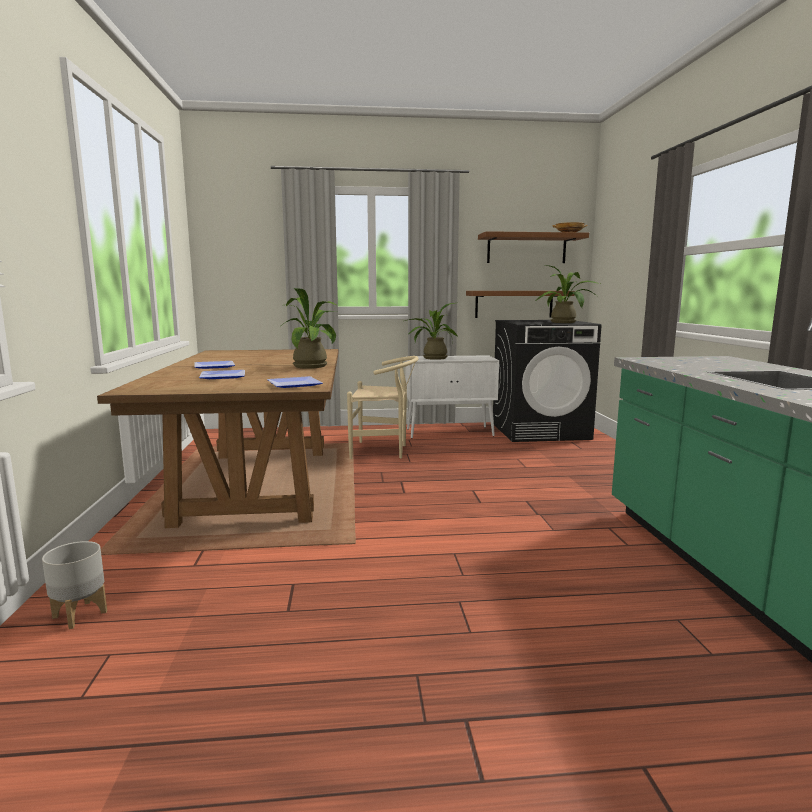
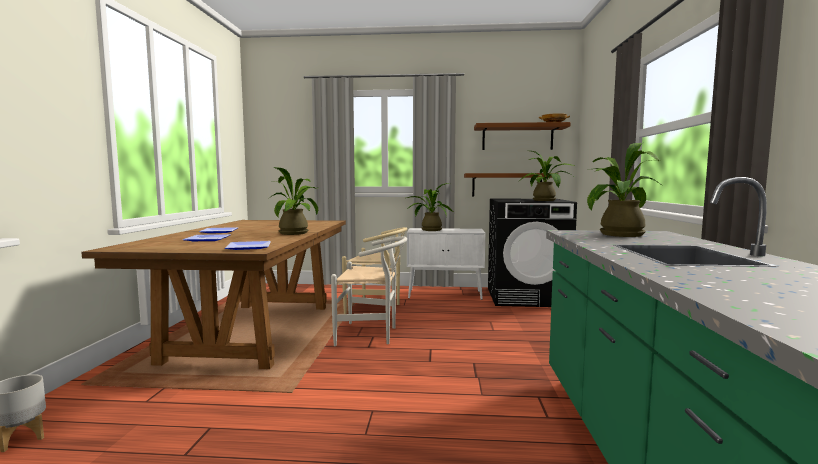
camera: 10 degrees right, 5 degrees down
none -> white chair [331,236,407,346]
none -> potted plant [587,143,662,237]

